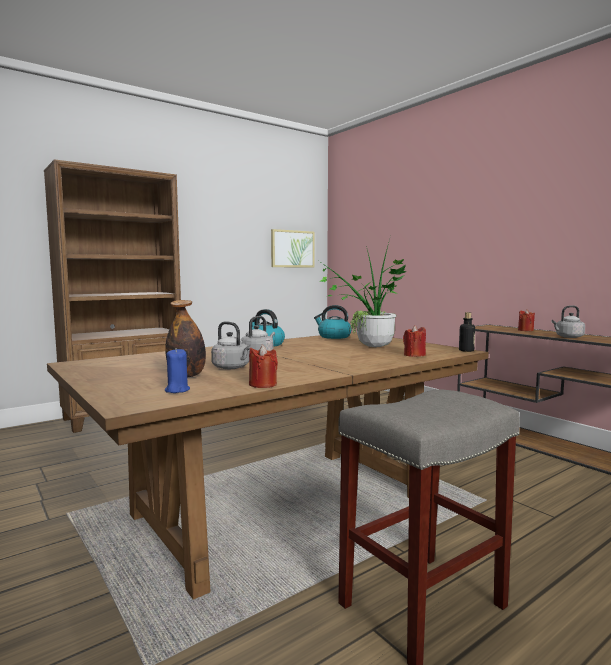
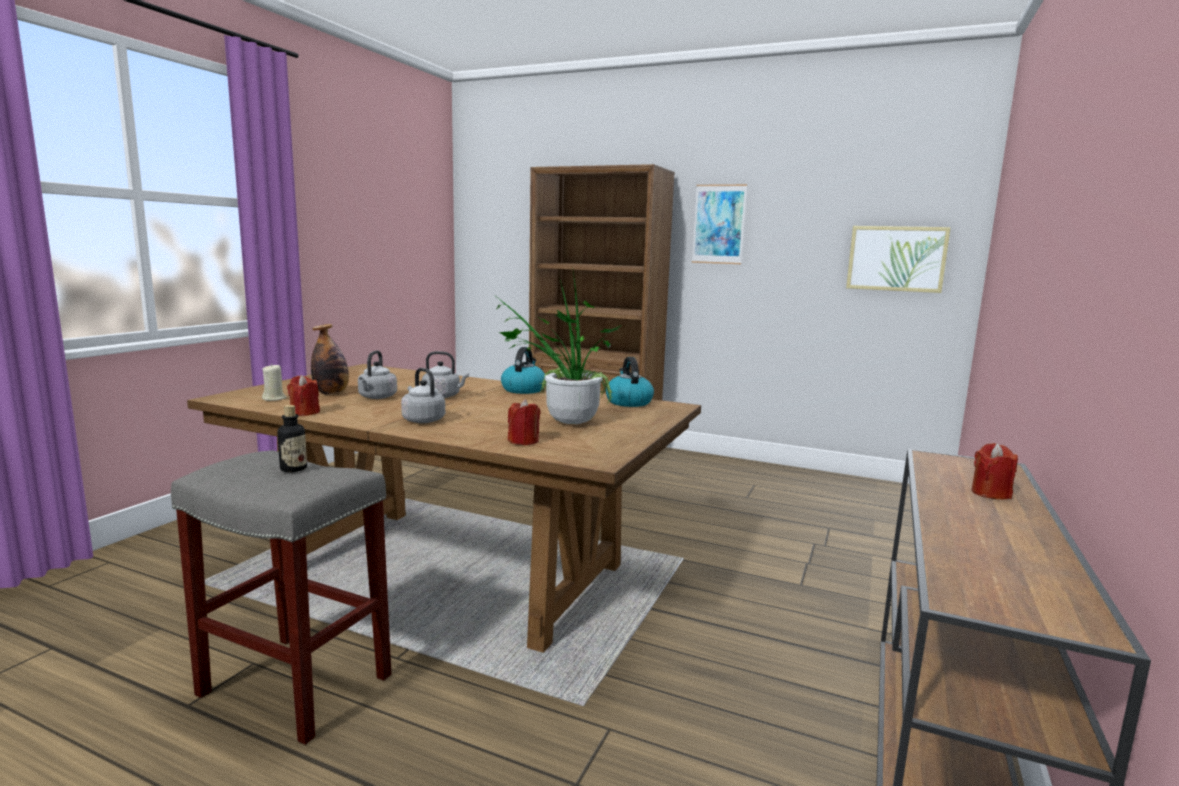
camera: 60 degrees right, 5 degrees up
blue candle [165,349,190,393] -> beige candle [262,364,287,401]
bottle [459,312,475,352] -> bottle moved to [277,405,307,472]
grey kettle [551,305,585,338] -> grey kettle moved to [401,368,445,423]
none -> picture [692,184,747,264]

